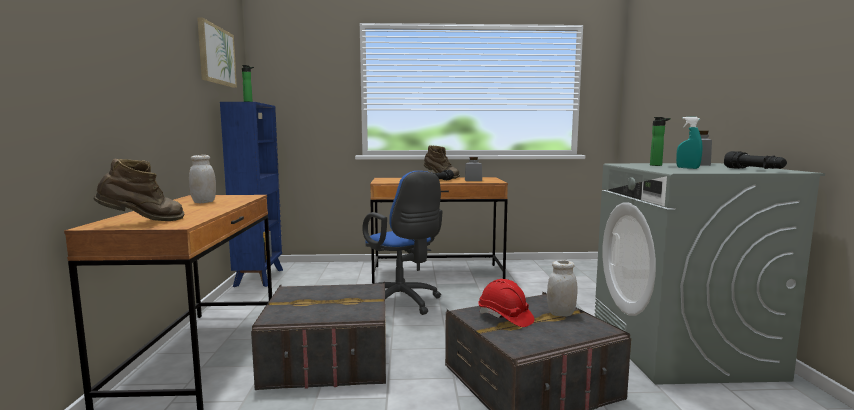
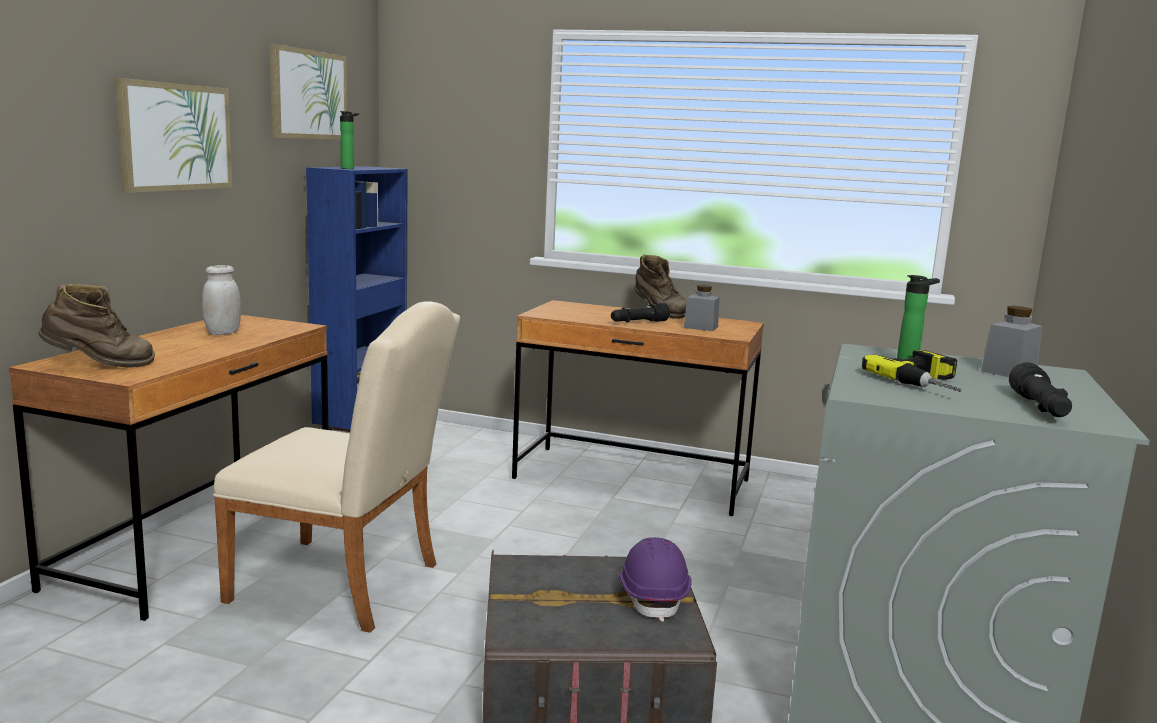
camera: 20 degrees right, 5 degrees up
grey storage box [251,282,386,390] -> beige chair [213,301,460,633]
blue office chair [362,171,443,315] -> none
red hard hat [478,279,535,327] -> none
white jar [547,260,577,317] -> purple hard hat [619,537,692,622]
turquoise spray bottle [676,117,703,169] -> power drill [862,350,962,392]
none -> picture [114,78,232,193]

